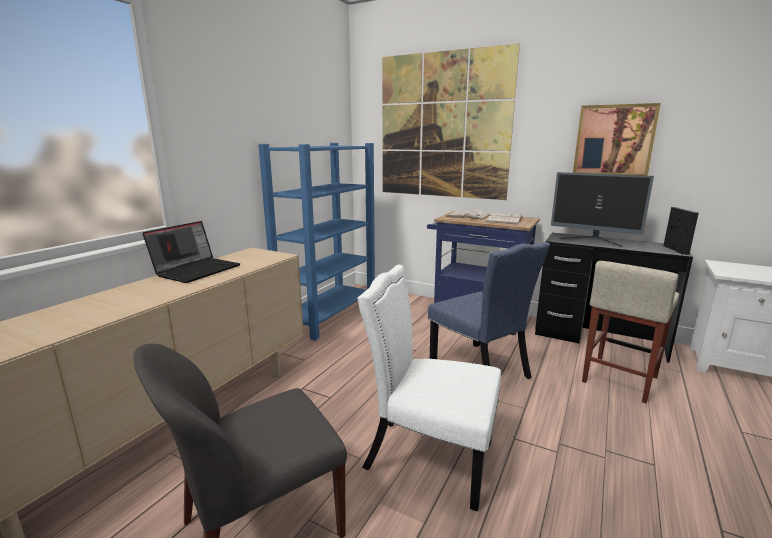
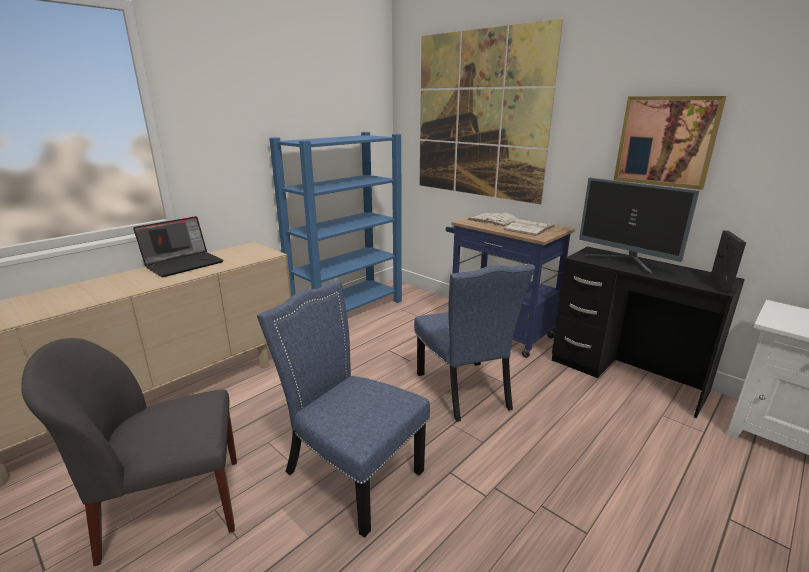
camera: 15 degrees right, 5 degrees up
white chair [357,265,501,511] -> blue chair [257,280,430,538]
beige stool [582,261,679,403] -> none

